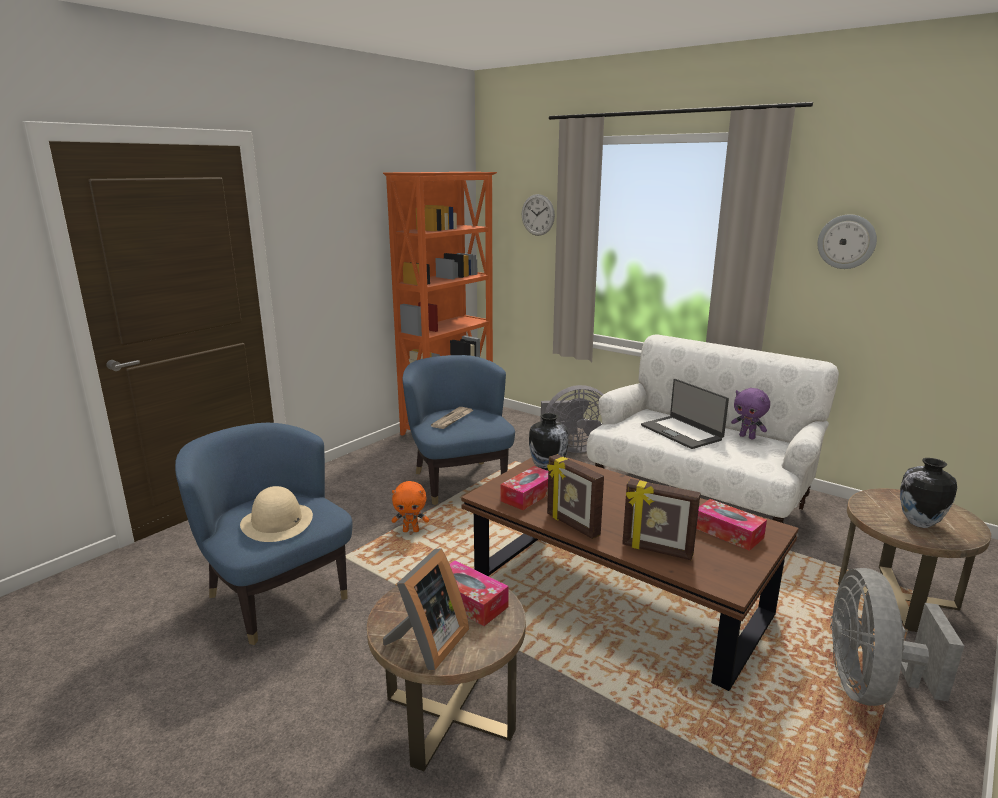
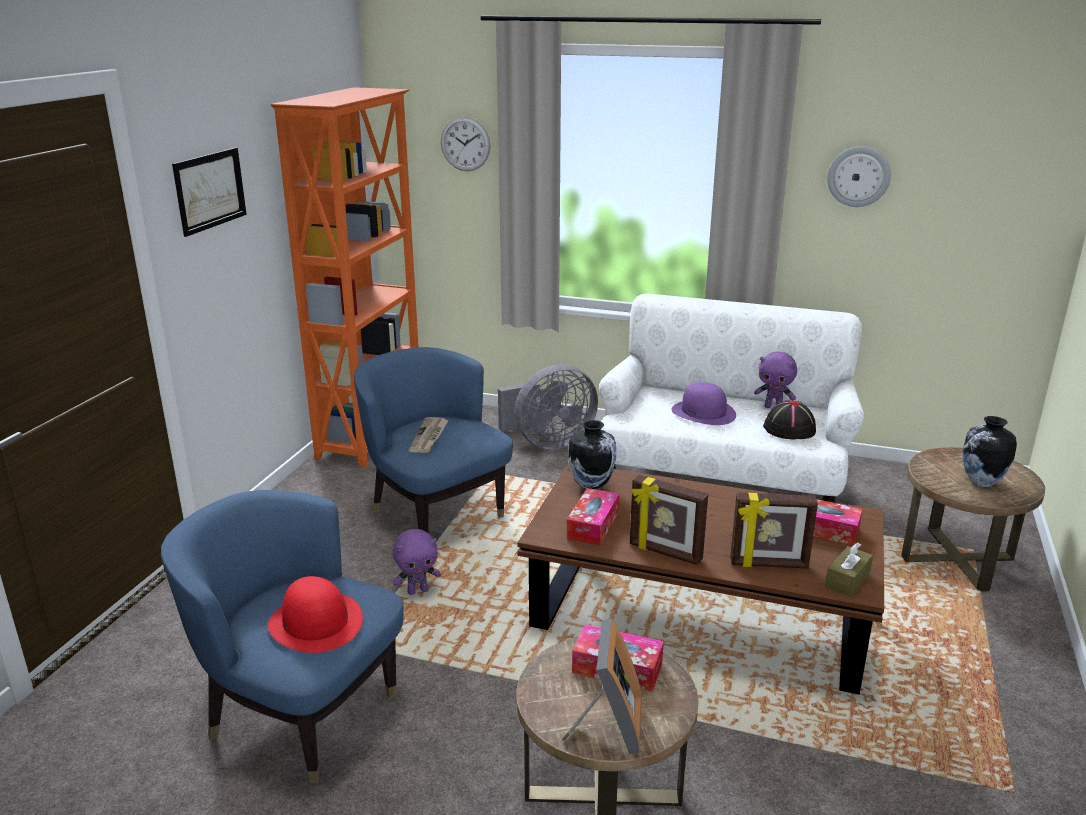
camera: 20 degrees left, 5 degrees up
beige hat [240,486,313,542] -> red hat [268,576,363,653]
orange plush toy [392,481,429,532] -> purple plush toy [393,529,441,595]
laptop [641,379,729,449] -> purple hat [671,382,736,425]
grey fan [830,568,964,706] -> none
none -> picture [172,147,247,237]
none -> black hat [763,401,816,440]
none -> brown tissue box [825,542,873,596]

